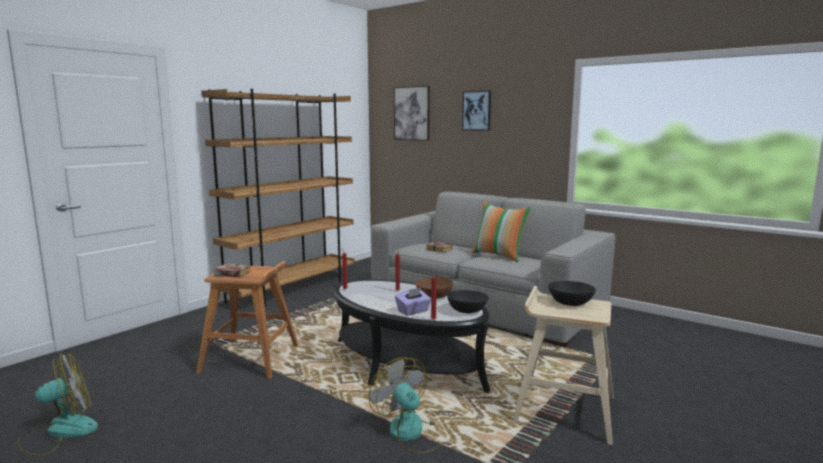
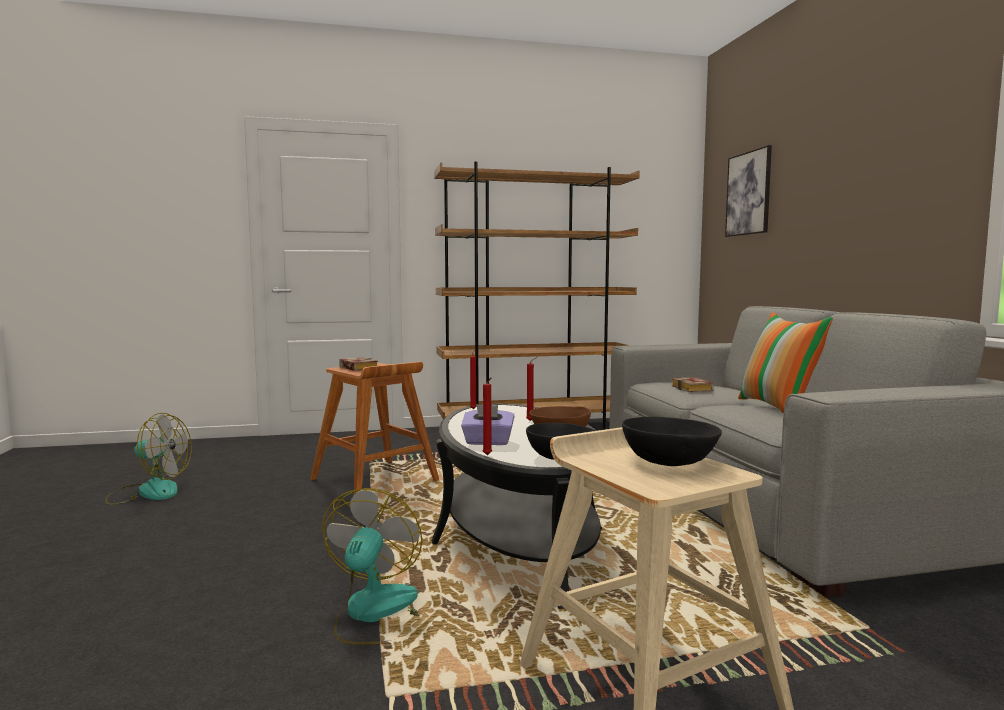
camera: 40 degrees right, 5 degrees down
picture [462,91,491,131] -> none

